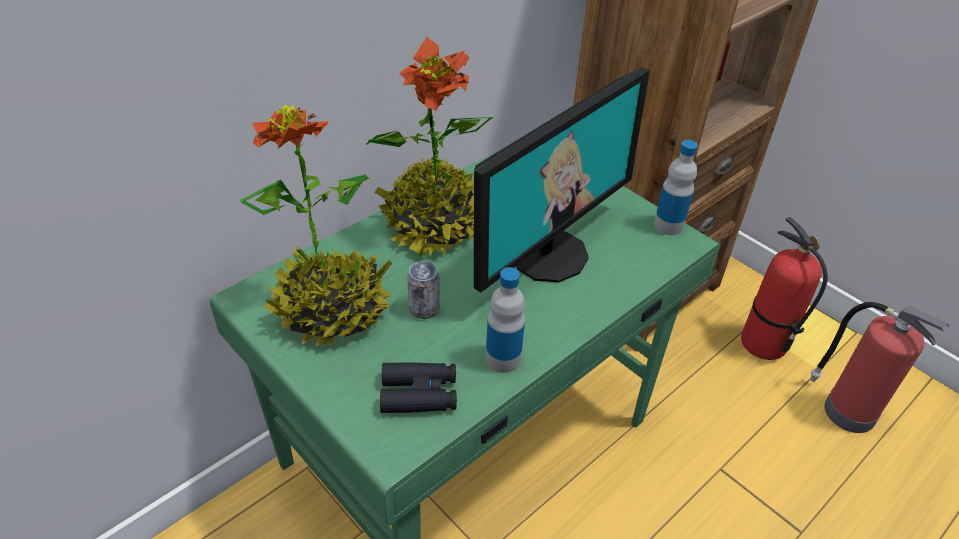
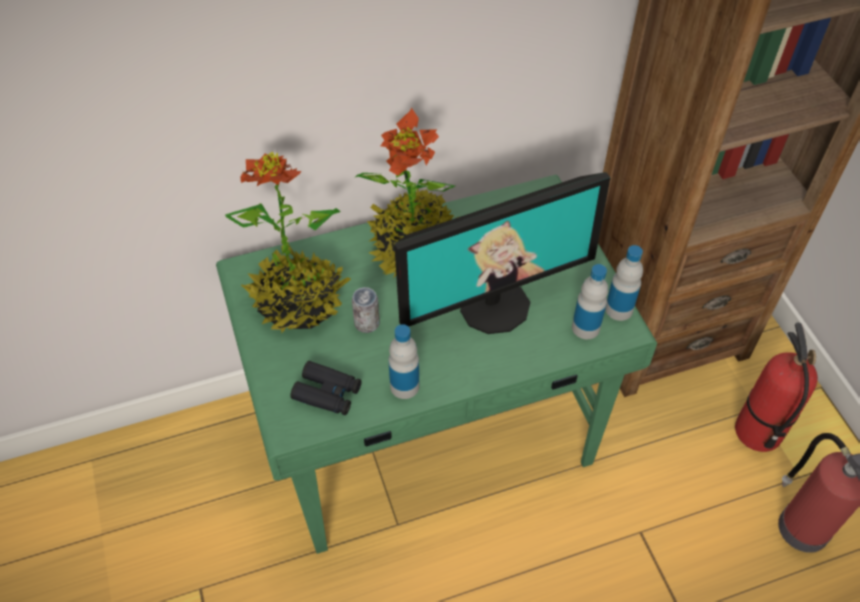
camera: 25 degrees right, 10 degrees up
none -> bottle [572,264,608,339]

